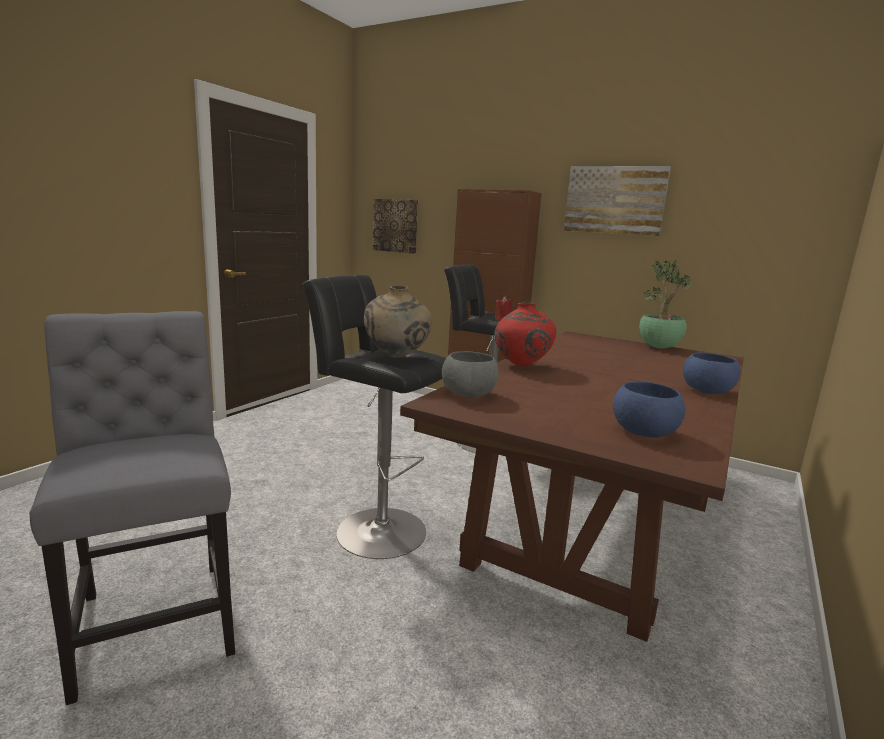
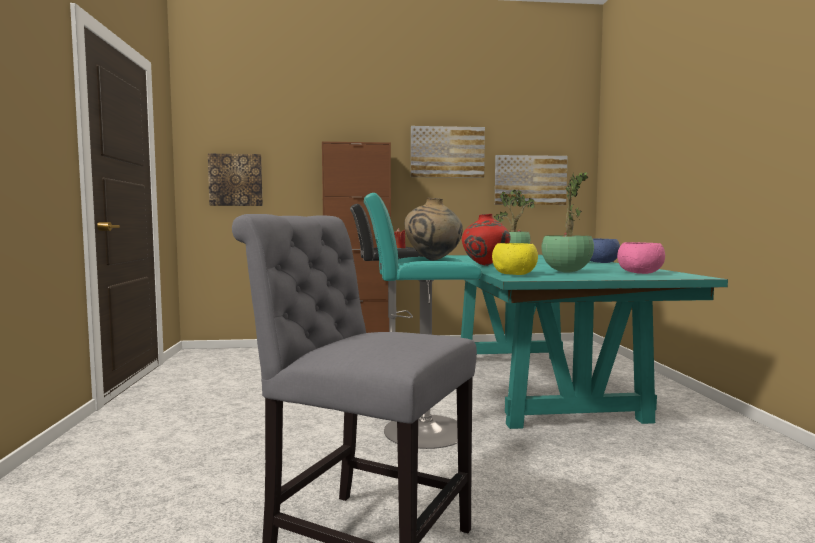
camera: 35 degrees left, 10 degrees down
black stool [302,275,446,559] -> turquoise stool [364,193,482,449]
brown dining table [400,331,744,642] -> turquoise dining table [444,255,728,429]
grey bowl [442,351,499,398] -> yellow bowl [492,243,538,275]
blue bowl [613,382,685,438] -> pink bowl [617,242,665,274]
none -> picture [495,155,568,205]
none -> potted plant [541,172,594,273]

